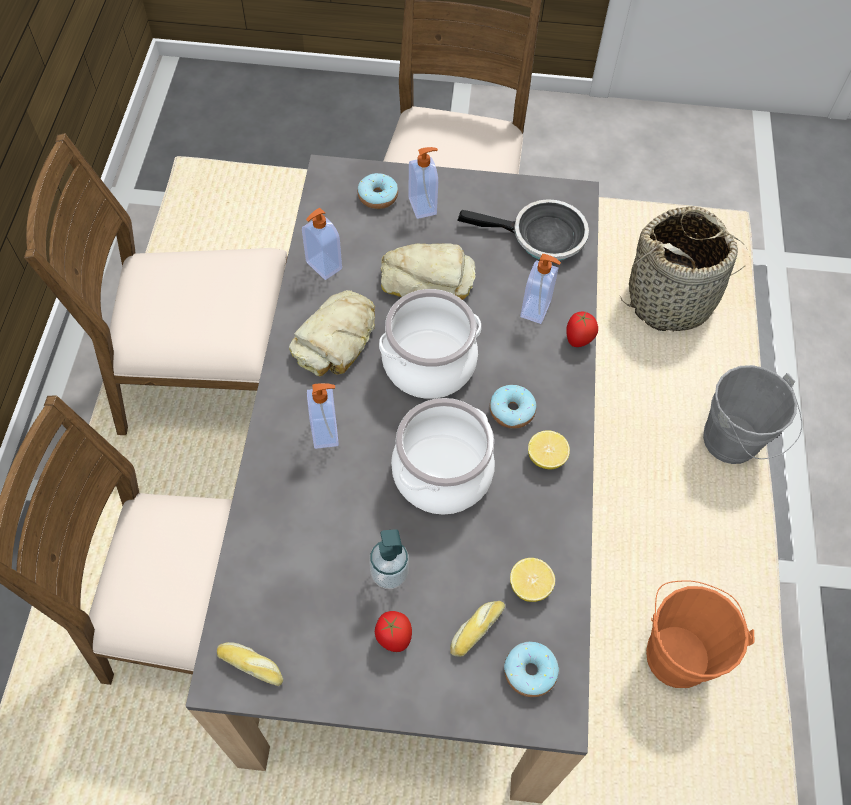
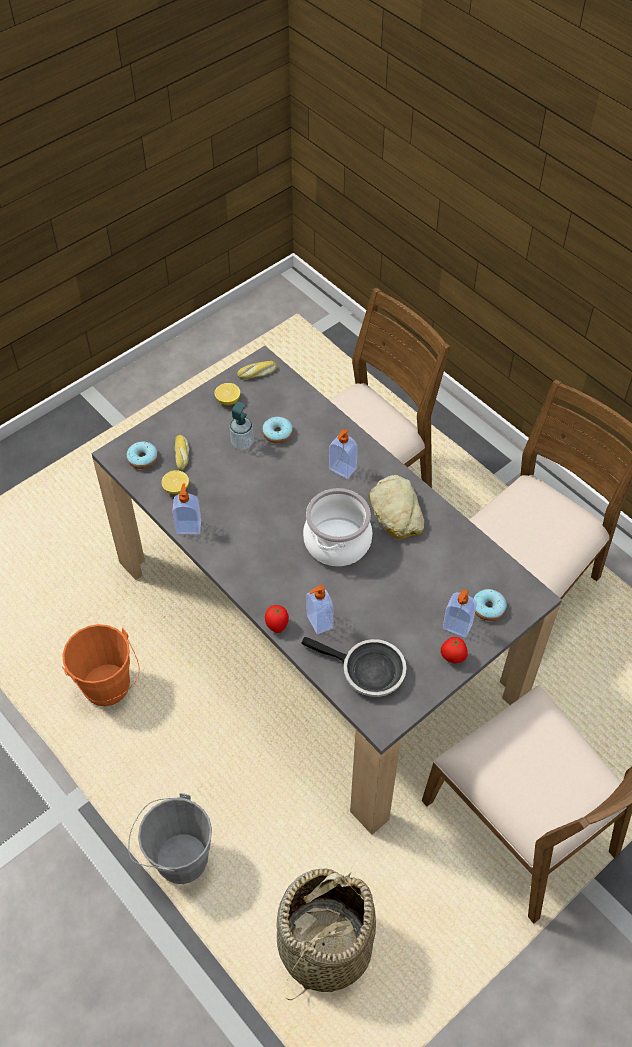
camera: 135 degrees right, 5 degrees down
soap dispenser [302,208,342,280] -> soap dispenser moved to [172,483,201,534]
tomato [375,611,412,652] -> tomato moved to [441,637,468,663]
bread [381,243,476,300] -> none
cooking pot [391,398,495,515] -> none
frying pan [457,199,589,261] -> frying pan turned 120 degrees counterclockwise [301,637,407,697]
donut [490,385,536,429] -> donut moved to [262,417,293,444]
lemon [528,430,570,470] -> lemon moved to [214,383,240,405]

